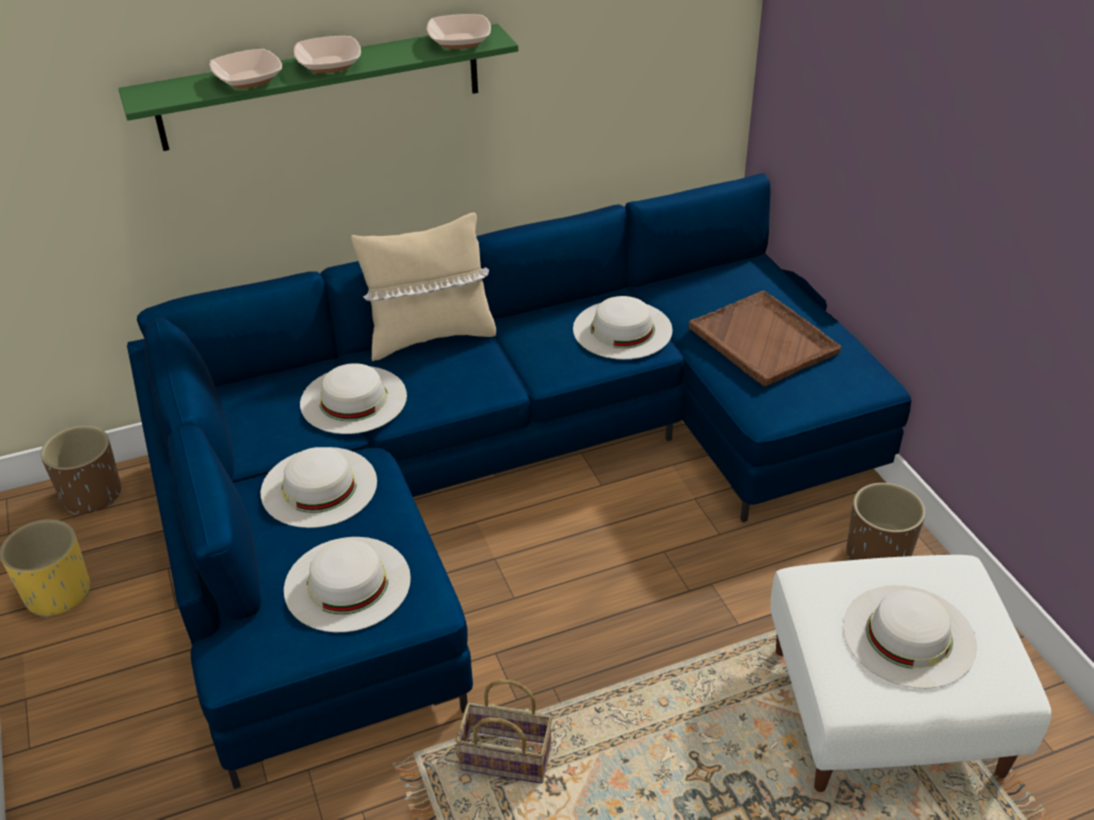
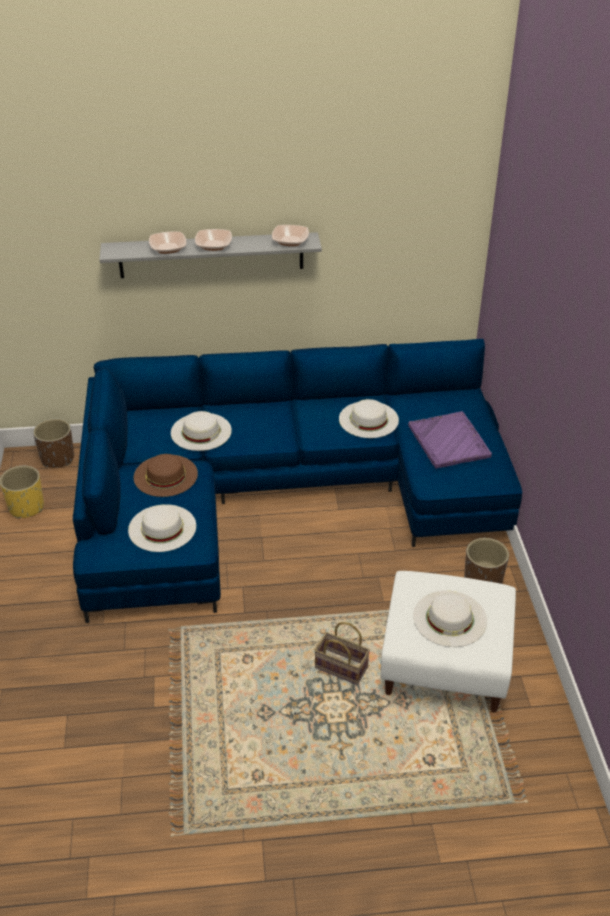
camera: 15 degrees right, 0 degrees up
green shelf [118,24,518,151] -> grey shelf [99,232,322,278]
white hat [261,447,377,528] -> brown hat [134,454,198,497]
beige pillow [351,212,496,361] -> none
basket [456,679,552,783] -> basket moved to [314,622,370,685]
brown tray [689,291,841,386] -> purple tray [408,411,492,468]

